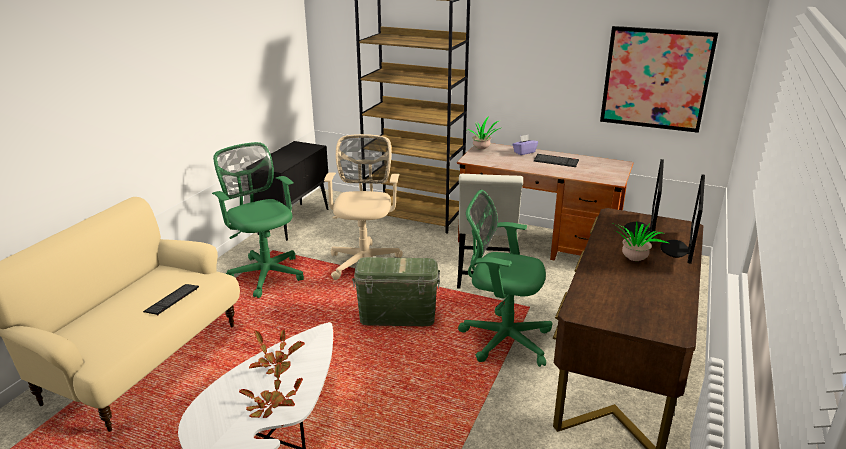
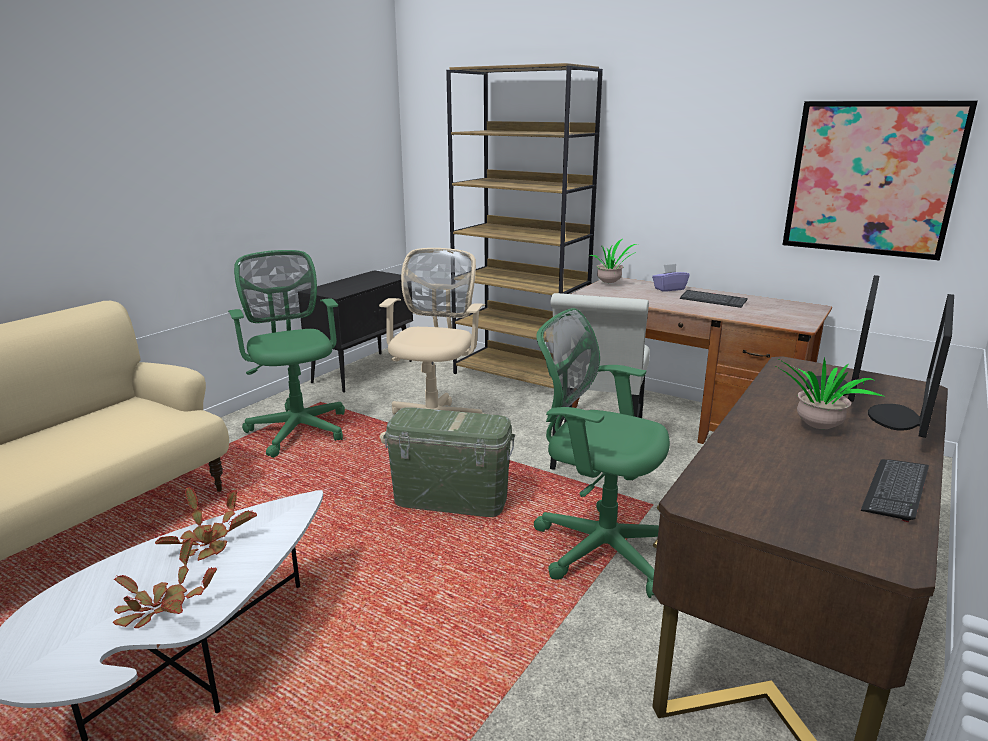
camera: 10 degrees right, 5 degrees down
keyboard [143,284,199,316] -> keyboard moved to [861,459,929,522]

